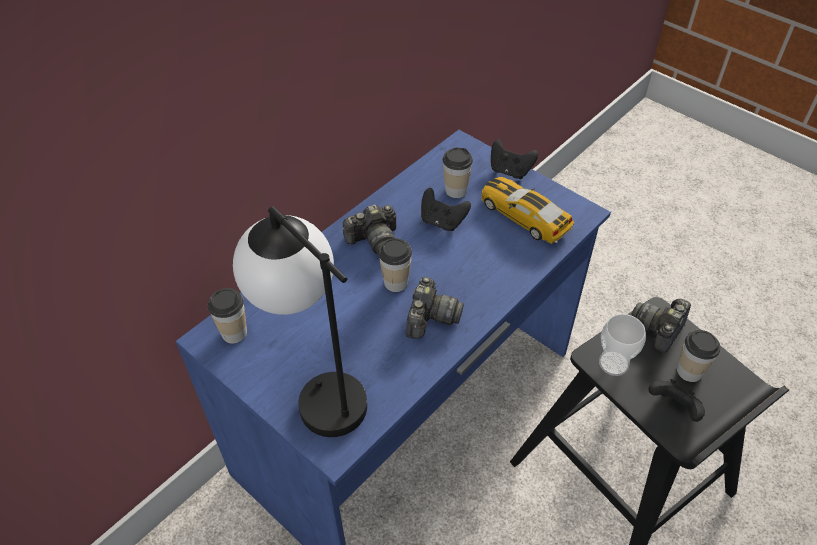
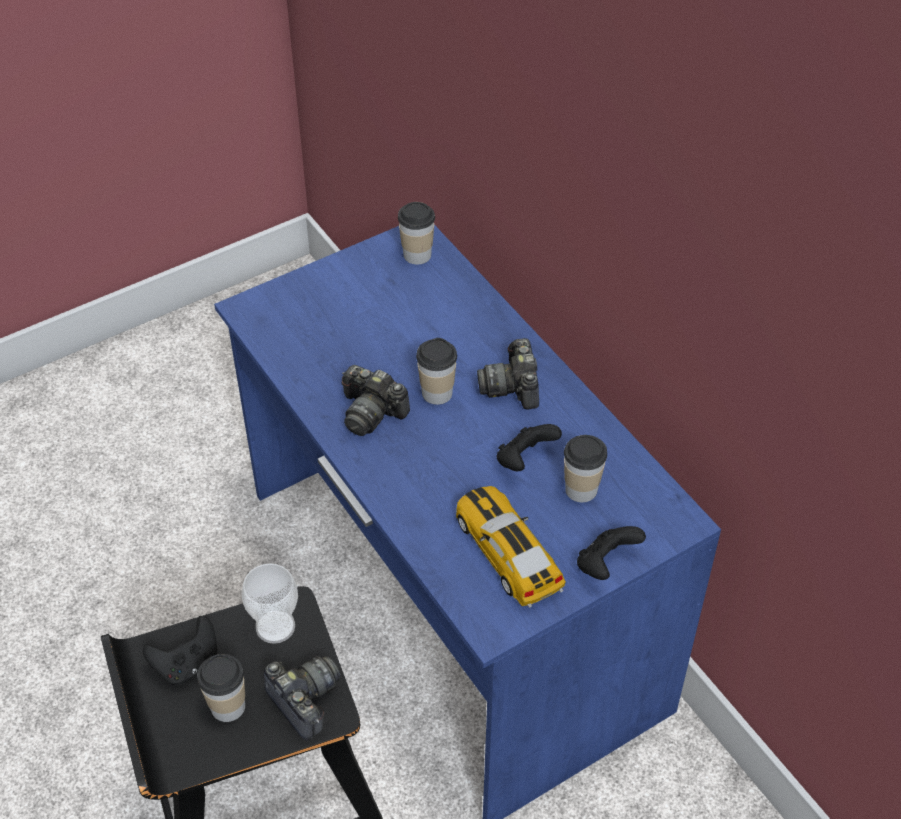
camera: 105 degrees right, 0 degrees up
table lamp [233,206,367,437] -> none
toy car [482,177,574,244] -> toy car turned 90 degrees counterclockwise [456,486,566,608]

